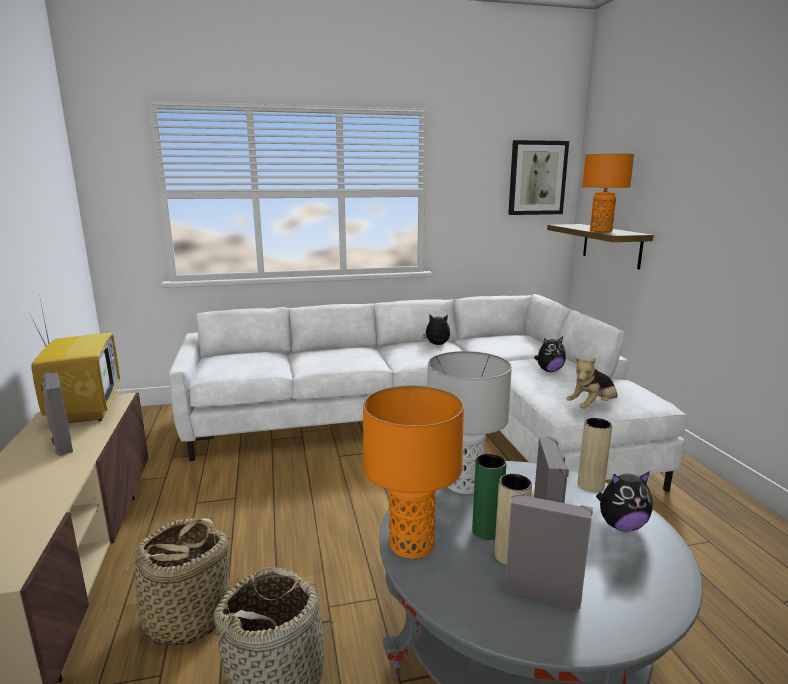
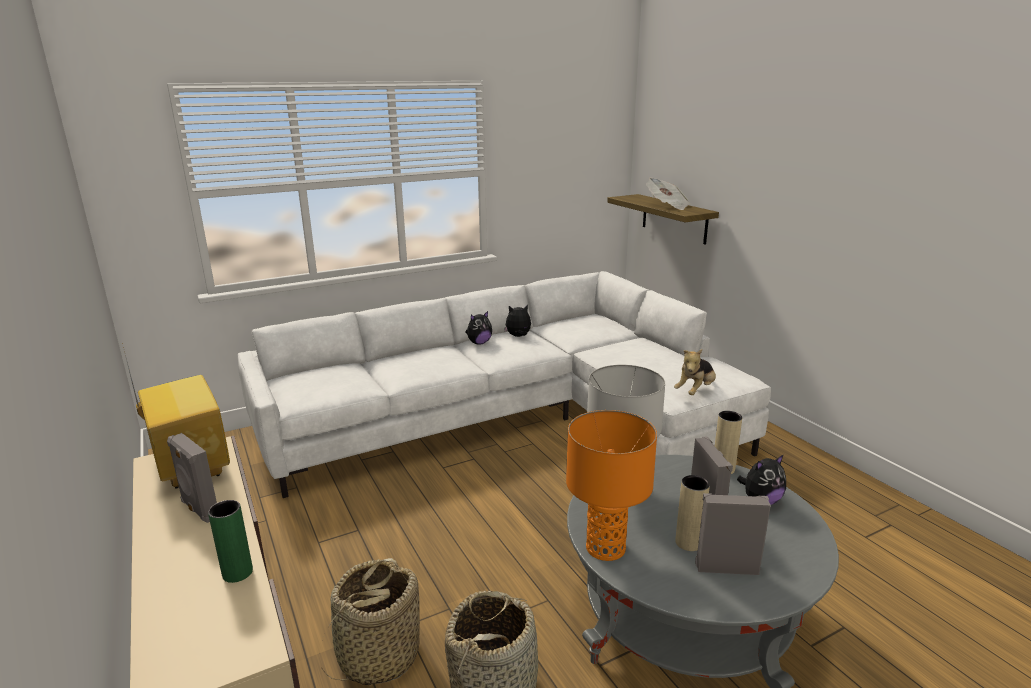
camera: 15 degrees left, 5 degrees up
green vase [472,454,506,540] -> green vase moved to [208,500,253,583]
picture [508,140,569,215] -> none
plush toy [534,336,566,372] -> plush toy moved to [465,311,492,345]
orange table lamp [582,154,634,231] -> newspaper [646,178,691,210]

